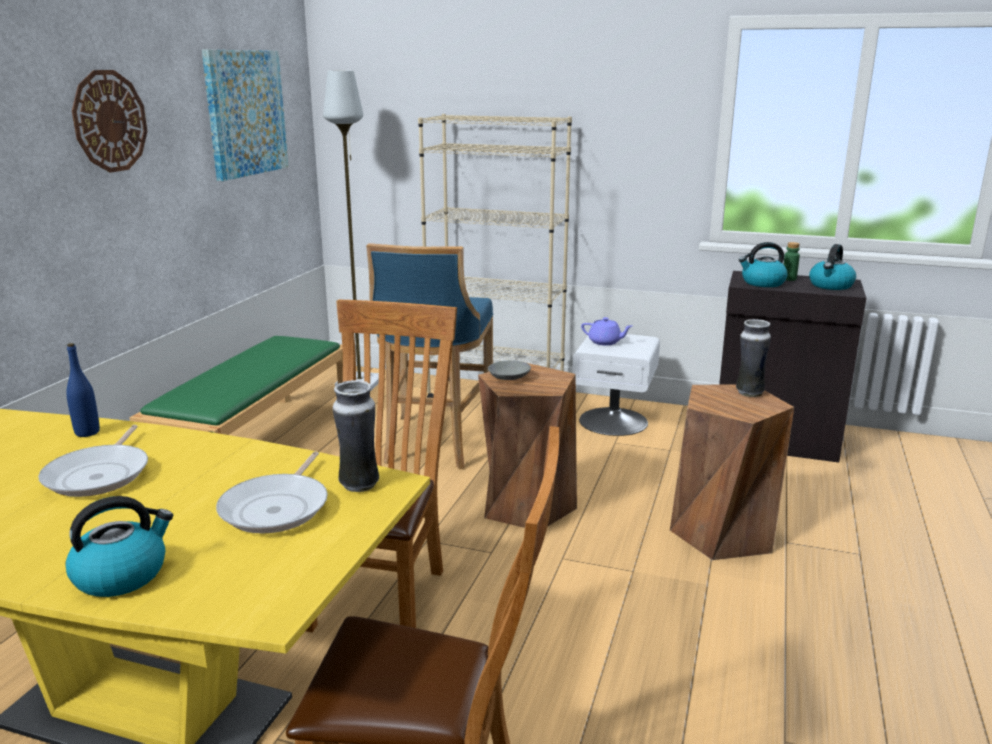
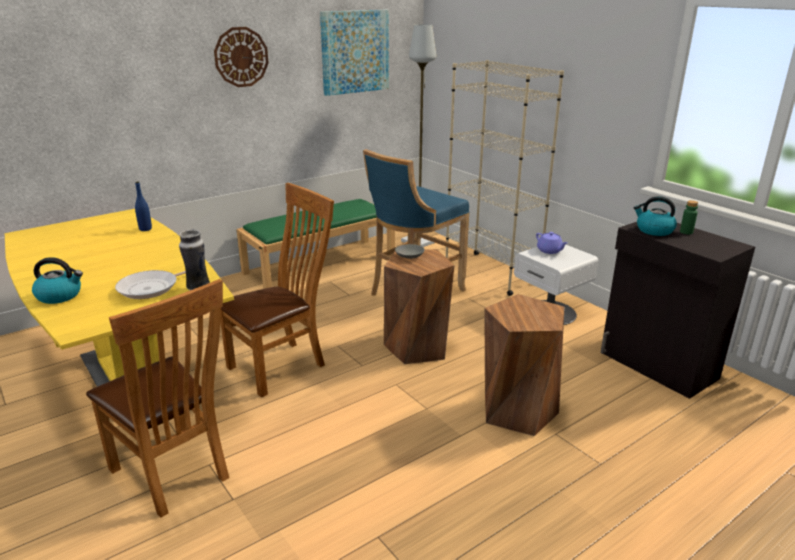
camera: 35 degrees right, 5 degrees up
frying pan [38,425,148,497] -> none
vase [736,319,771,397] -> none
kettle [809,244,856,290] -> none

